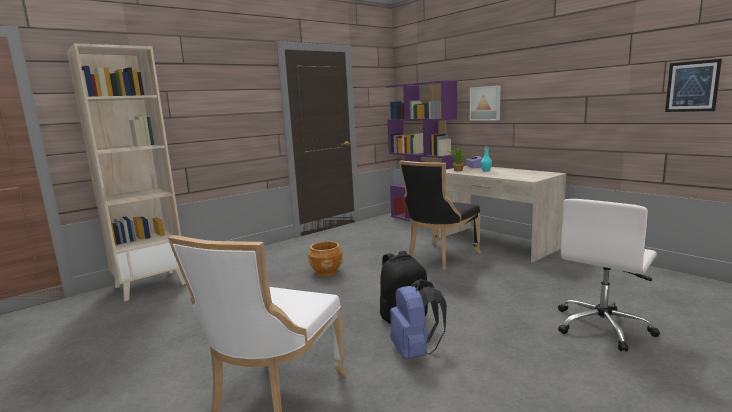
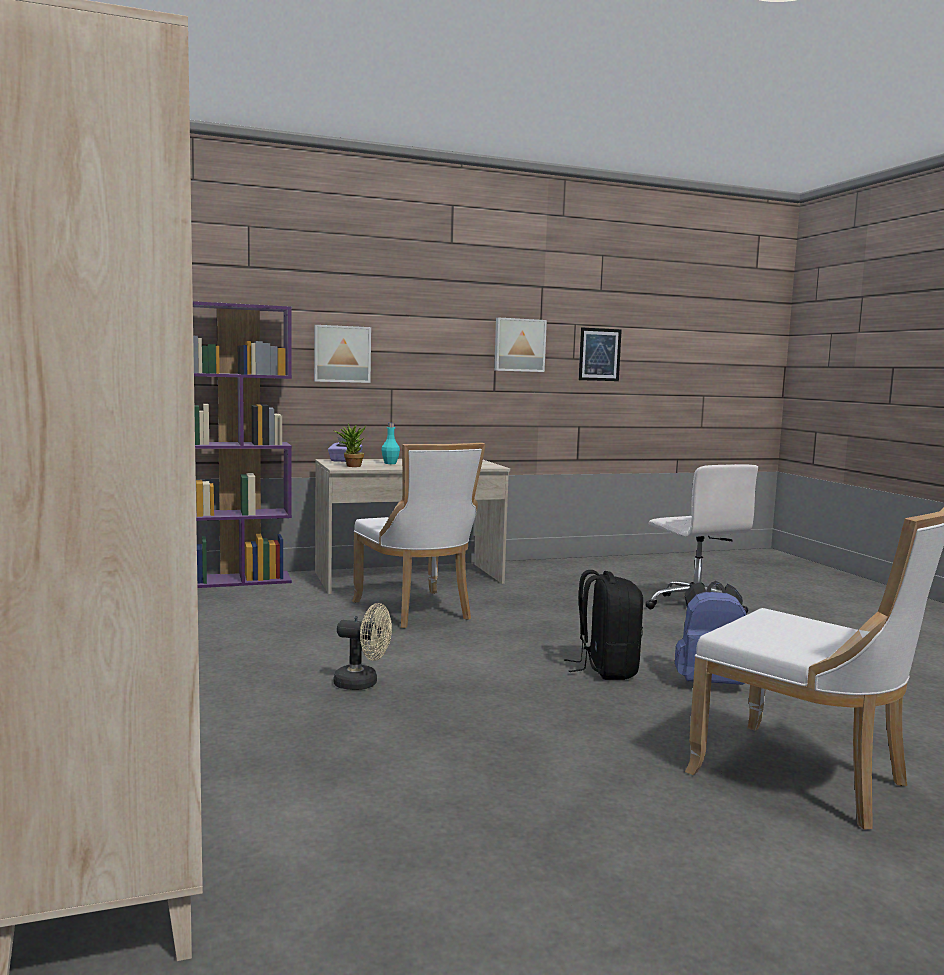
camera: 70 degrees left, 5 degrees down
brown planter [308,241,343,277] -> beige fan [334,603,392,690]
black chair [399,161,481,270] -> white chair [352,443,486,628]
none -> picture [494,317,547,372]

